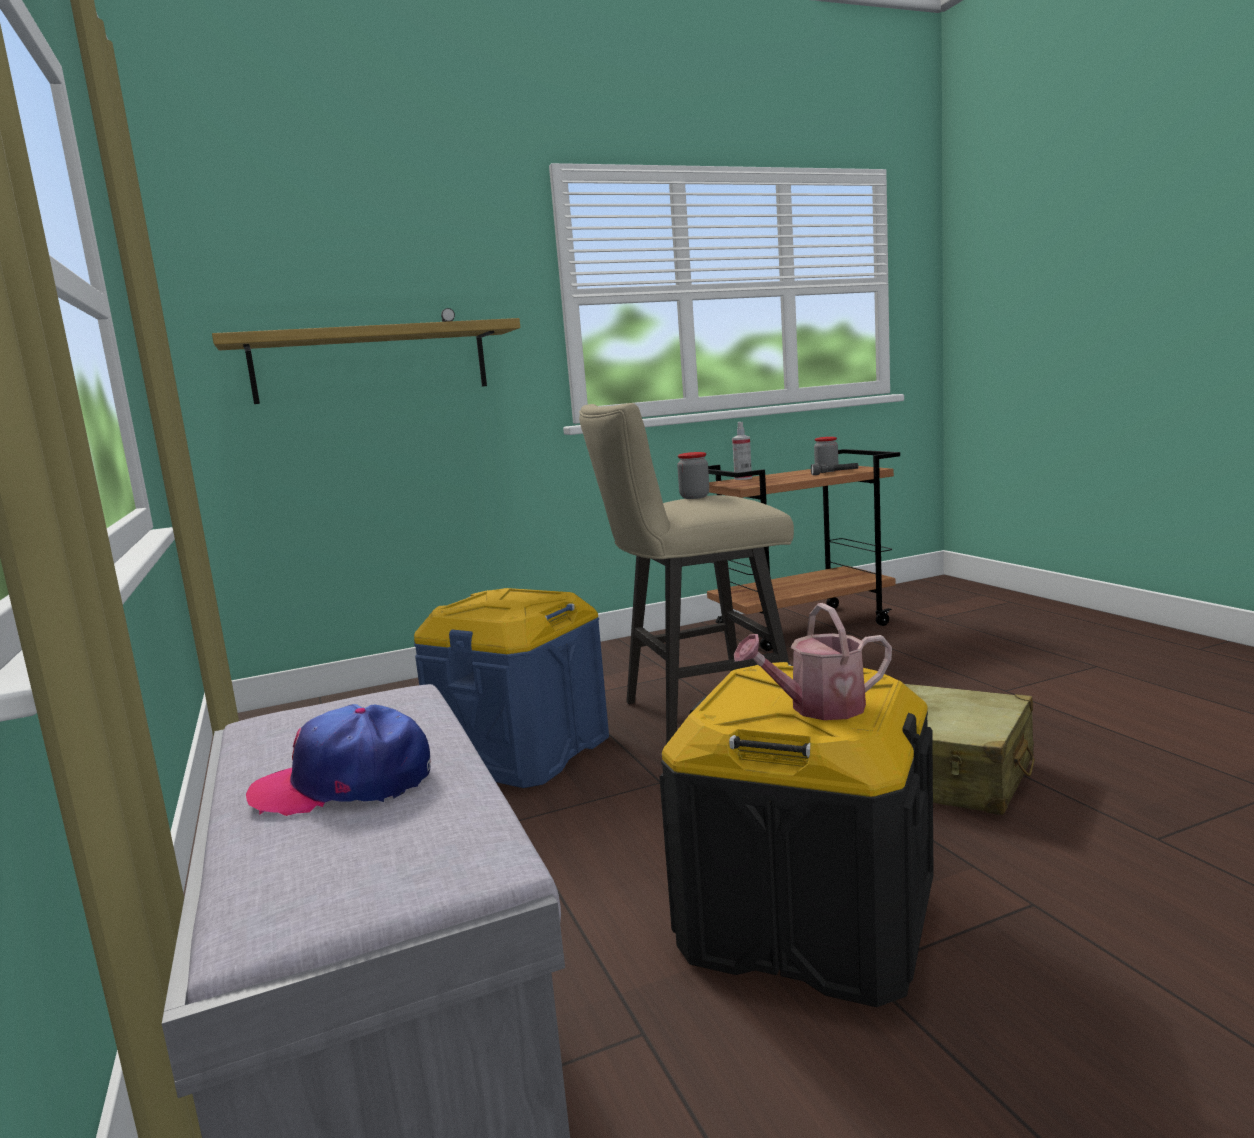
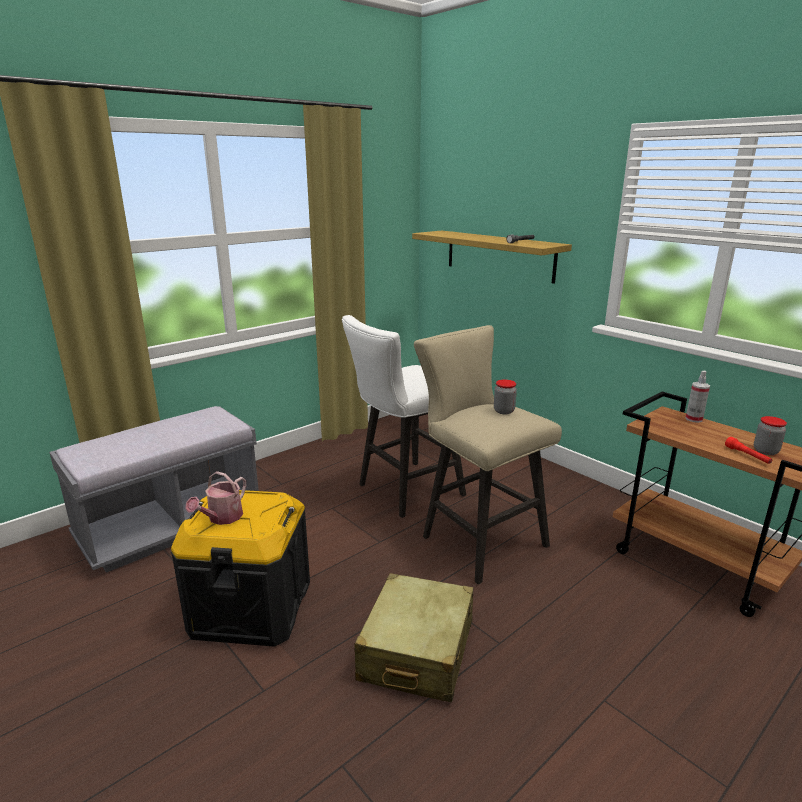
camera: 70 degrees right, 10 degrees up
cap [246,704,431,816] -> none
blue storage box [414,588,609,788] -> white stool [342,315,466,518]
watering can [734,603,892,720] -> watering can turned 120 degrees counterclockwise [185,471,246,525]
grey flashlight [811,463,859,475] -> red flashlight [725,437,772,464]

